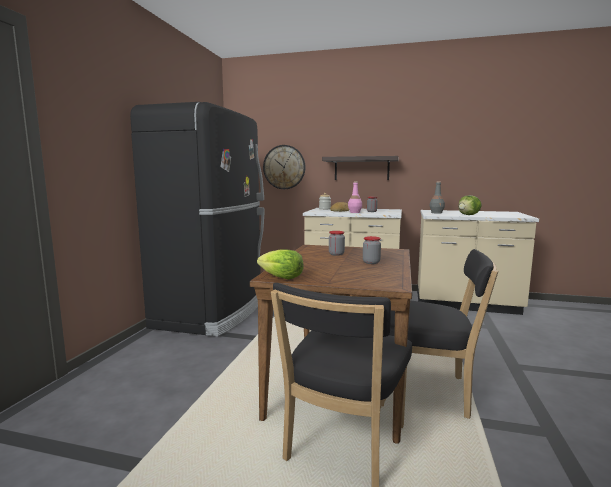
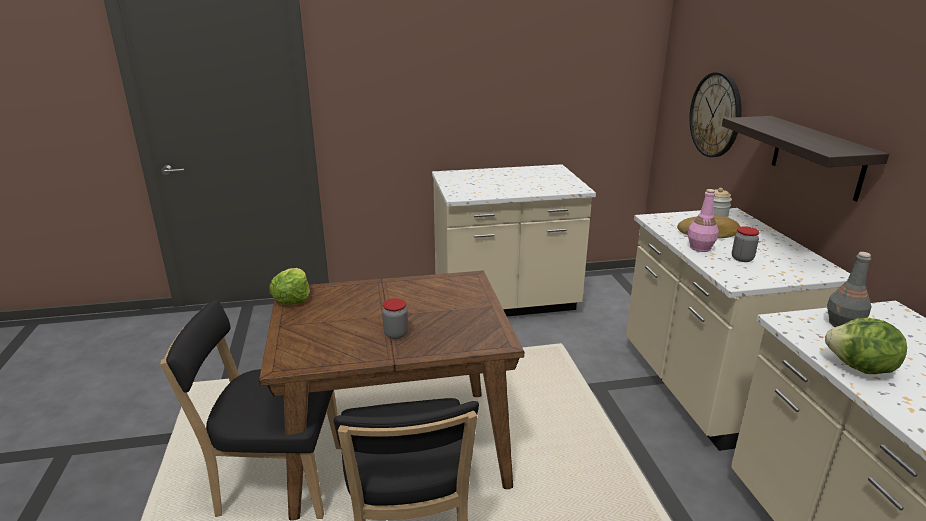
camera: 65 degrees right, 15 degrees up
black fridge [130,102,264,337] -> beige counter [432,164,596,316]
jar [329,231,345,256] -> none

